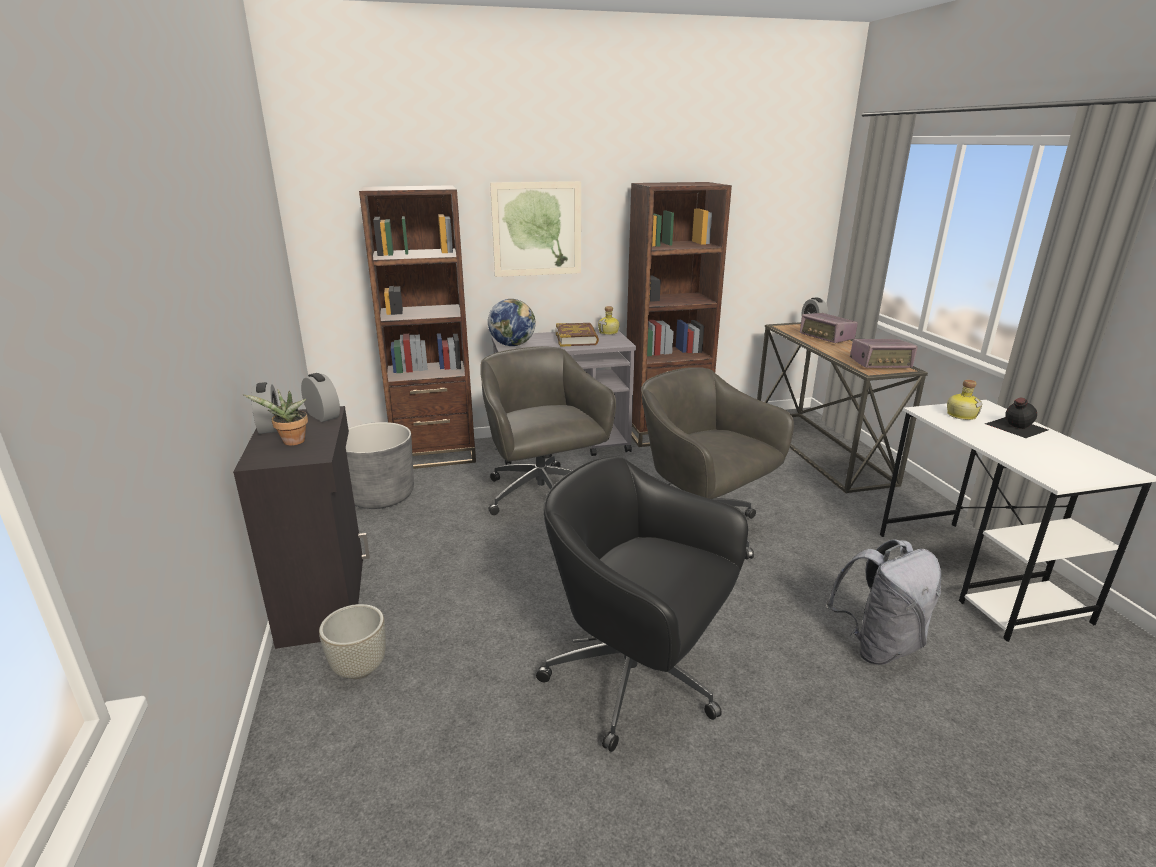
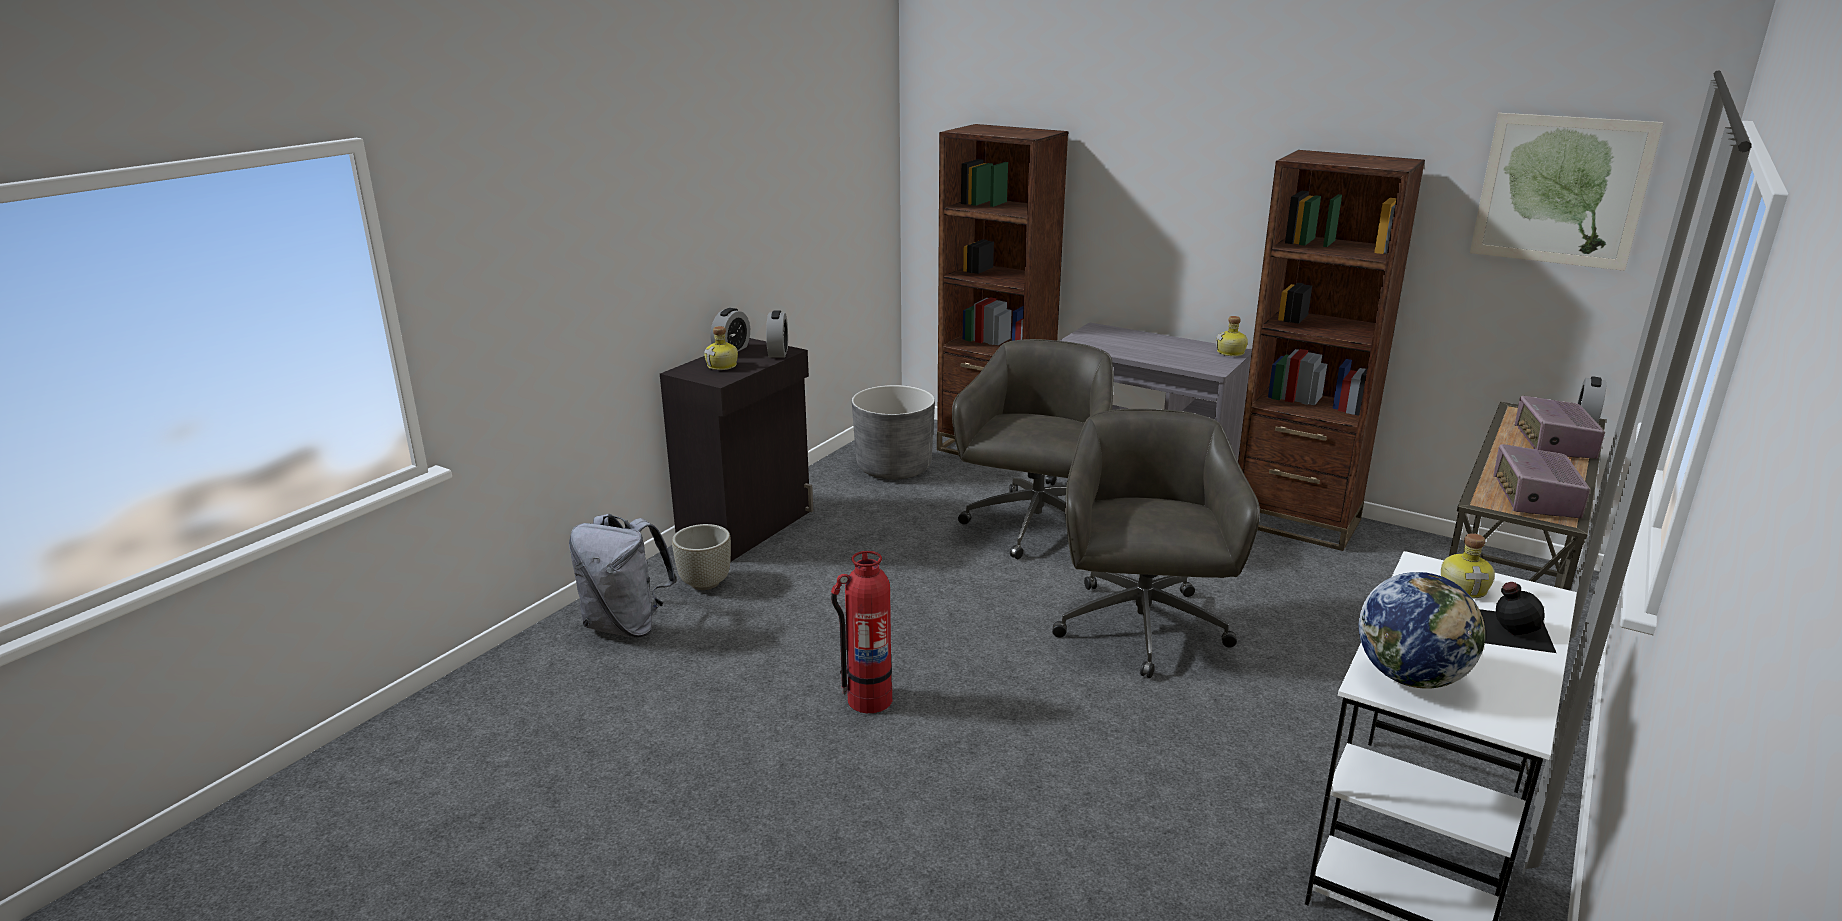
camera: 45 degrees right, 0 degrees up
potted plant [243,389,308,446] -> bottle [704,326,738,370]
globe [488,299,535,346] -> globe moved to [1359,572,1485,689]
picture [490,181,581,277] -> picture moved to [1470,113,1663,271]
black office chair [536,456,748,752] -> fire extinguisher [831,551,892,713]
book [556,323,599,347] -> none
grey backpack [826,539,942,665] -> grey backpack moved to [569,514,677,637]
radio [850,339,918,368] -> radio turned 60 degrees clockwise [1493,444,1591,518]

